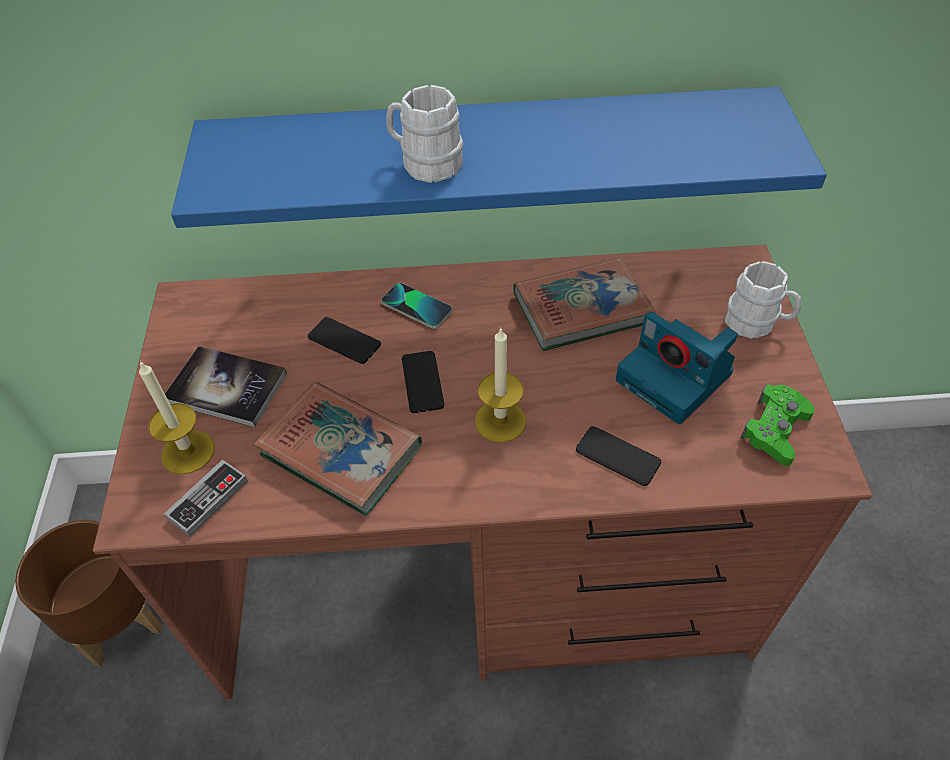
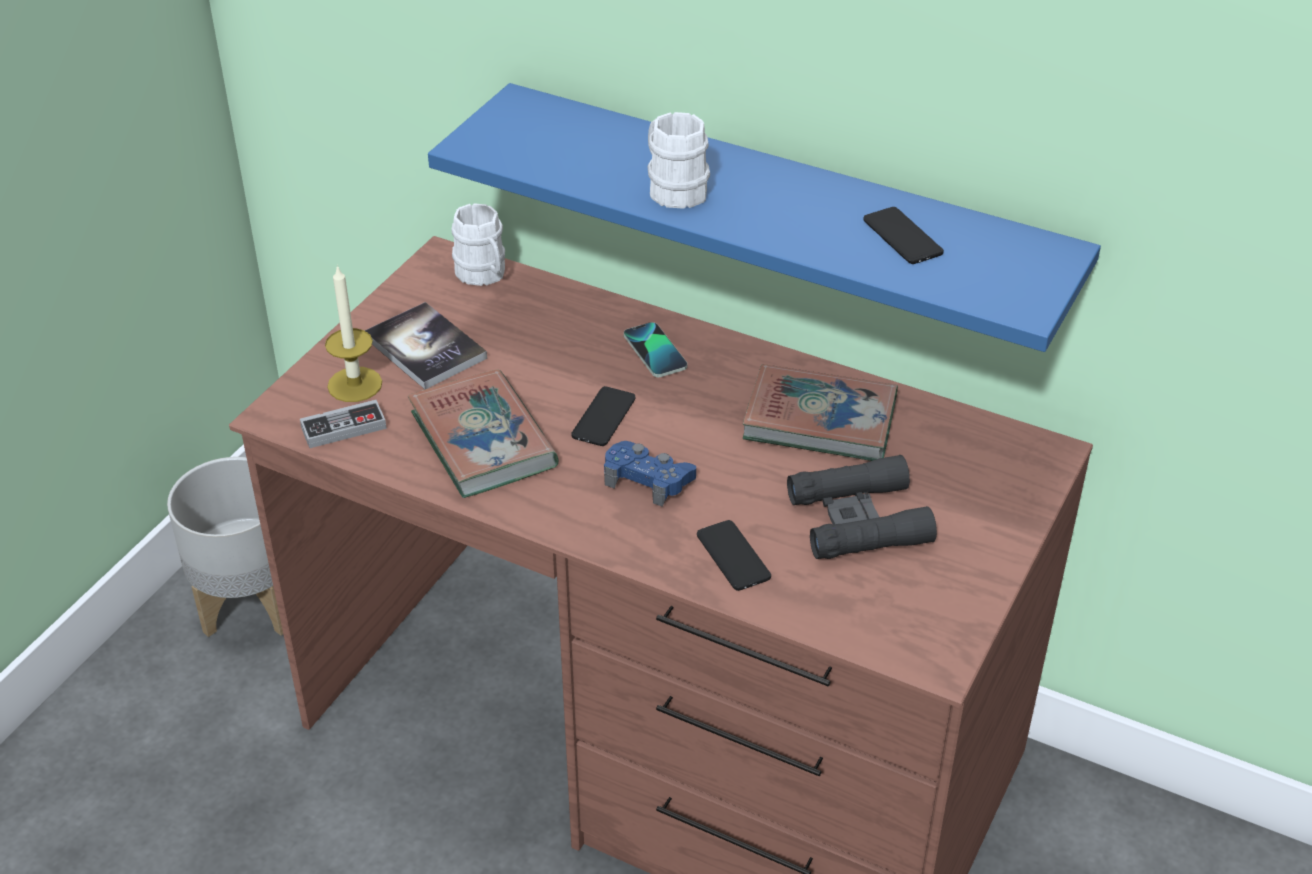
camera: 30 degrees right, 10 degrees down
brown planter [15,520,163,667] -> grey planter [167,457,283,637]
phone [308,317,381,364] -> phone moved to [863,207,944,264]
candle [475,327,526,443] -> blue game controller [604,441,696,507]
camera [616,312,738,424] -> black binoculars [787,455,937,559]
white mug [725,261,801,339] -> white mug moved to [451,203,505,286]
green game controller [740,384,815,466] -> none

